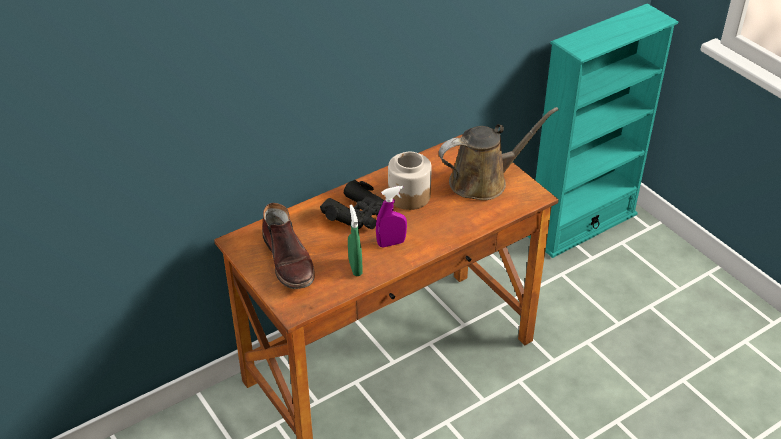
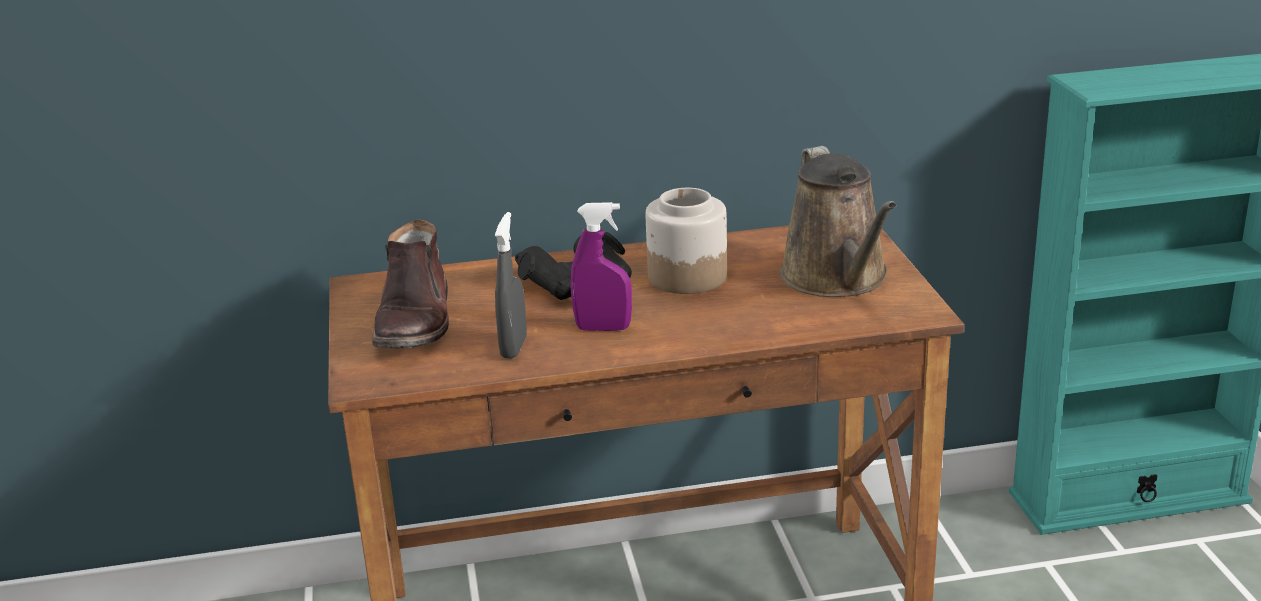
camera: 25 degrees right, 15 degrees down
green spray bottle [348,205,362,276] -> grey spray bottle [495,212,527,359]
brown watering can [439,107,559,200] -> brown watering can turned 75 degrees clockwise [780,146,897,297]

